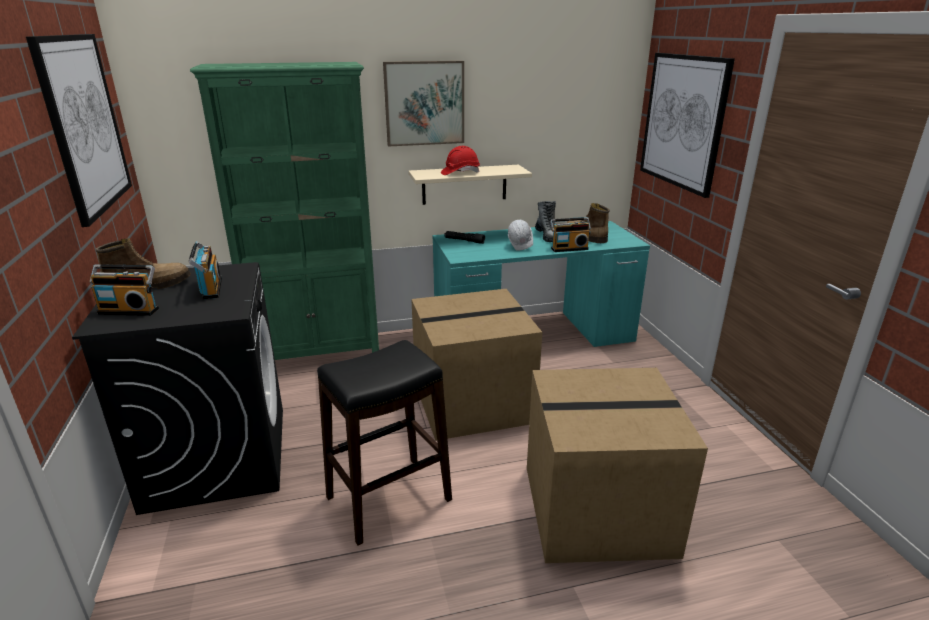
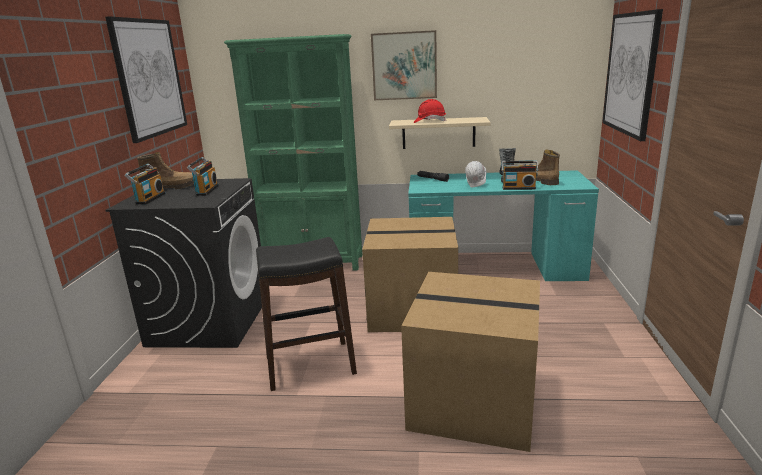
camera: 20 degrees right, 5 degrees down
radio [89,264,159,316] -> radio turned 105 degrees counterclockwise [124,164,165,205]

